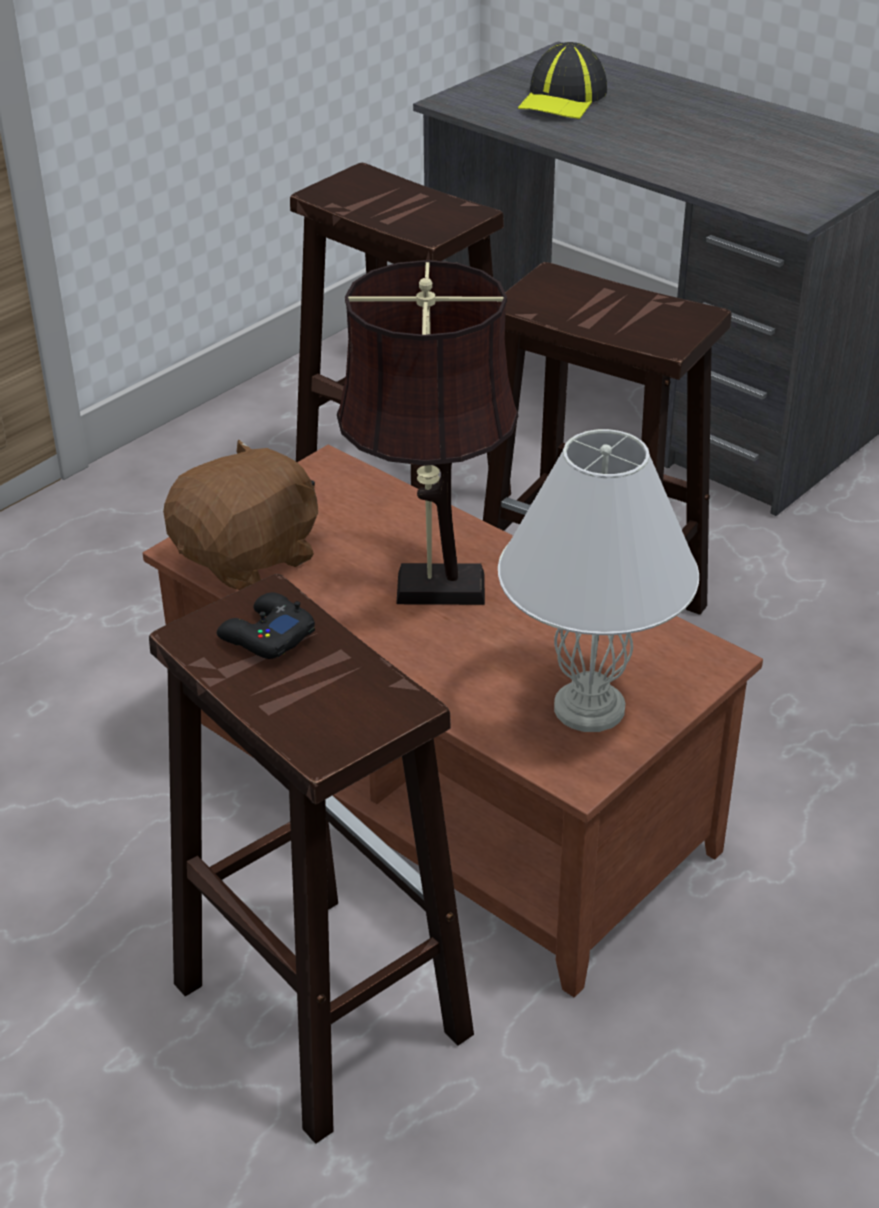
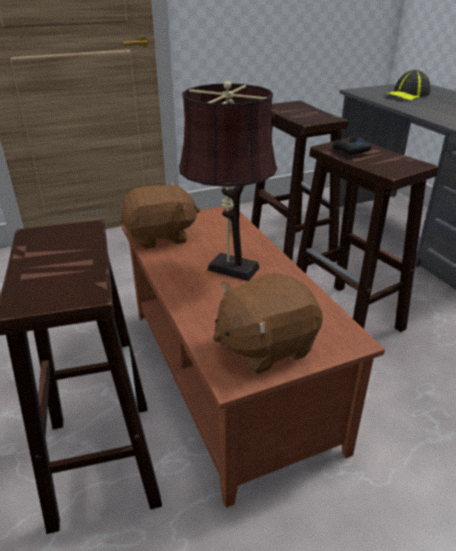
camera: 25 degrees right, 5 degrees down
black game controller [217,592,315,659] -> black game controller moved to [333,137,371,154]
white table lamp [498,429,699,732] -> brown plush toy [213,273,323,374]

